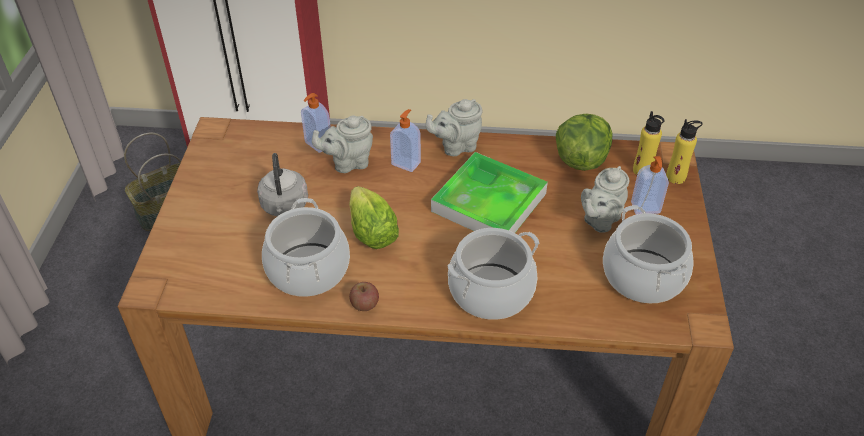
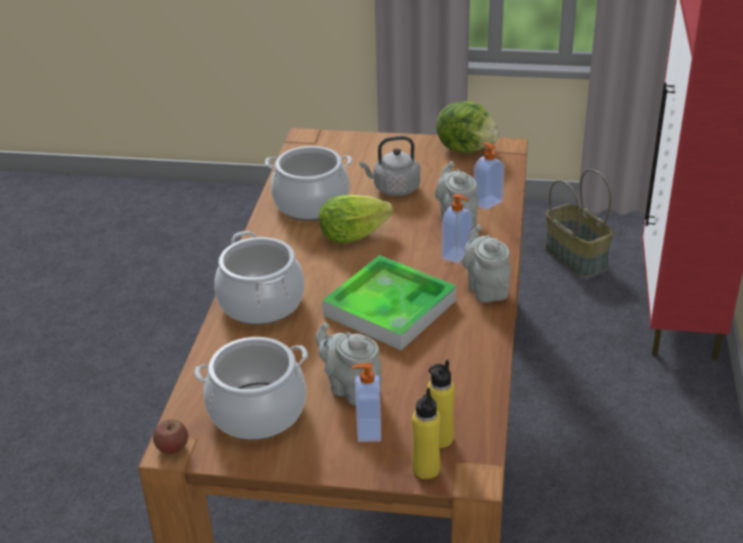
camera: 95 degrees right, 10 degrees down
apple [349,282,379,311] -> apple moved to [153,419,188,454]
lettuce [556,114,613,171] -> lettuce moved to [436,101,499,153]

